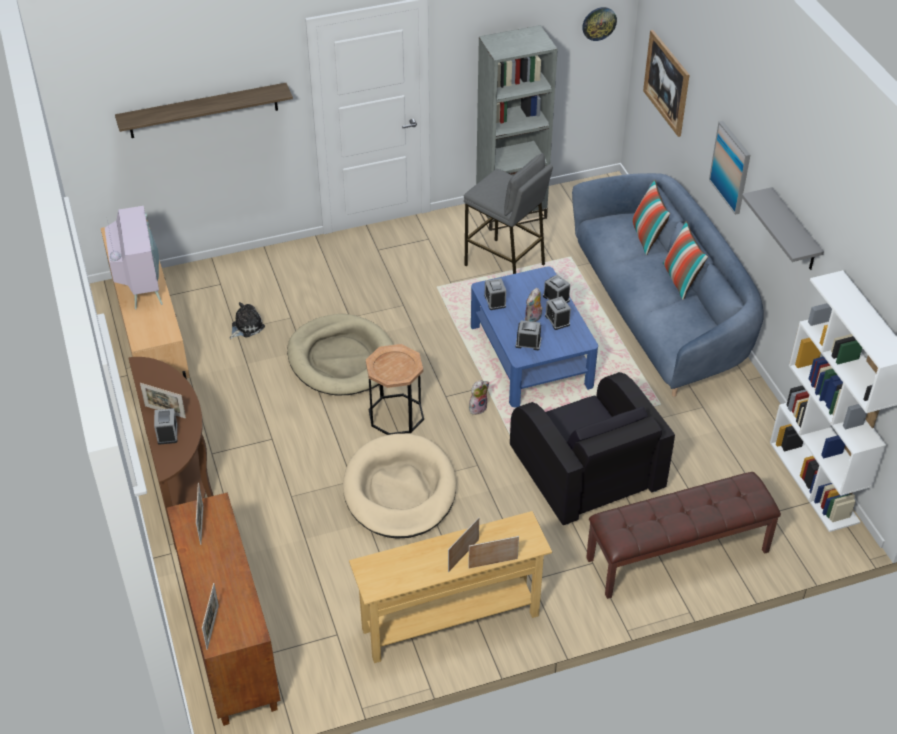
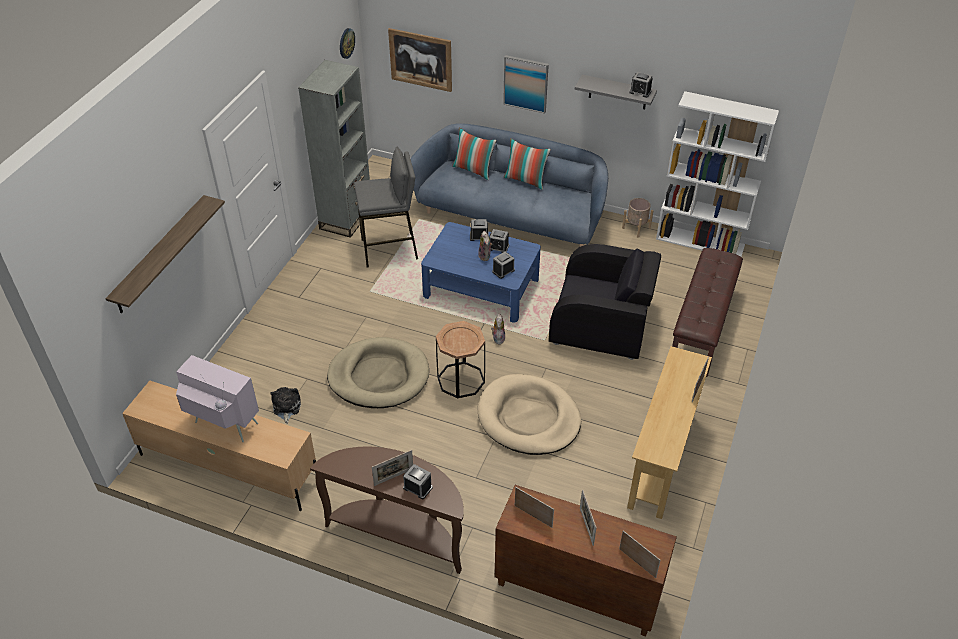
camera: 50 degrees left, 0 degrees up
picture frame [448,517,479,572] -> picture frame moved to [580,489,597,546]
alarm clock [484,278,506,310] -> alarm clock moved to [629,72,653,98]
none -> beige planter [622,198,653,237]

